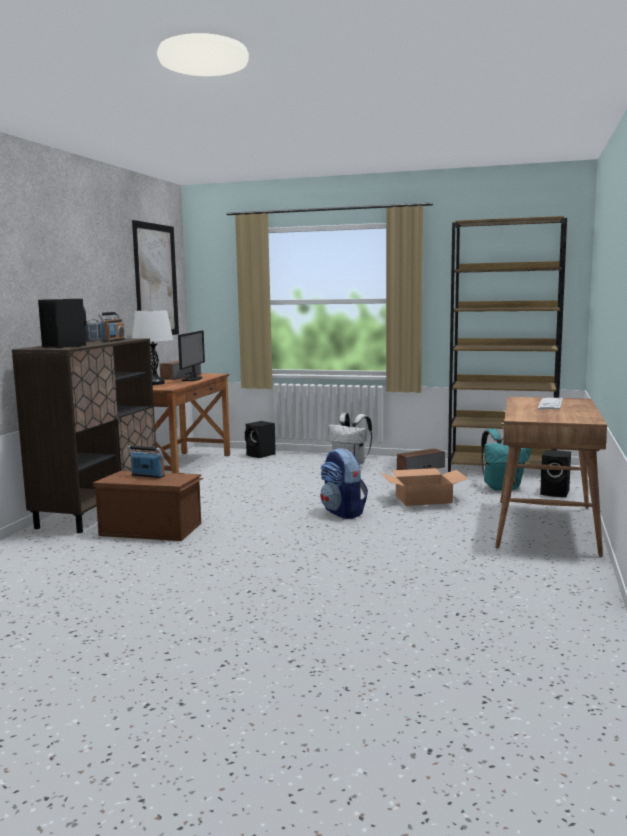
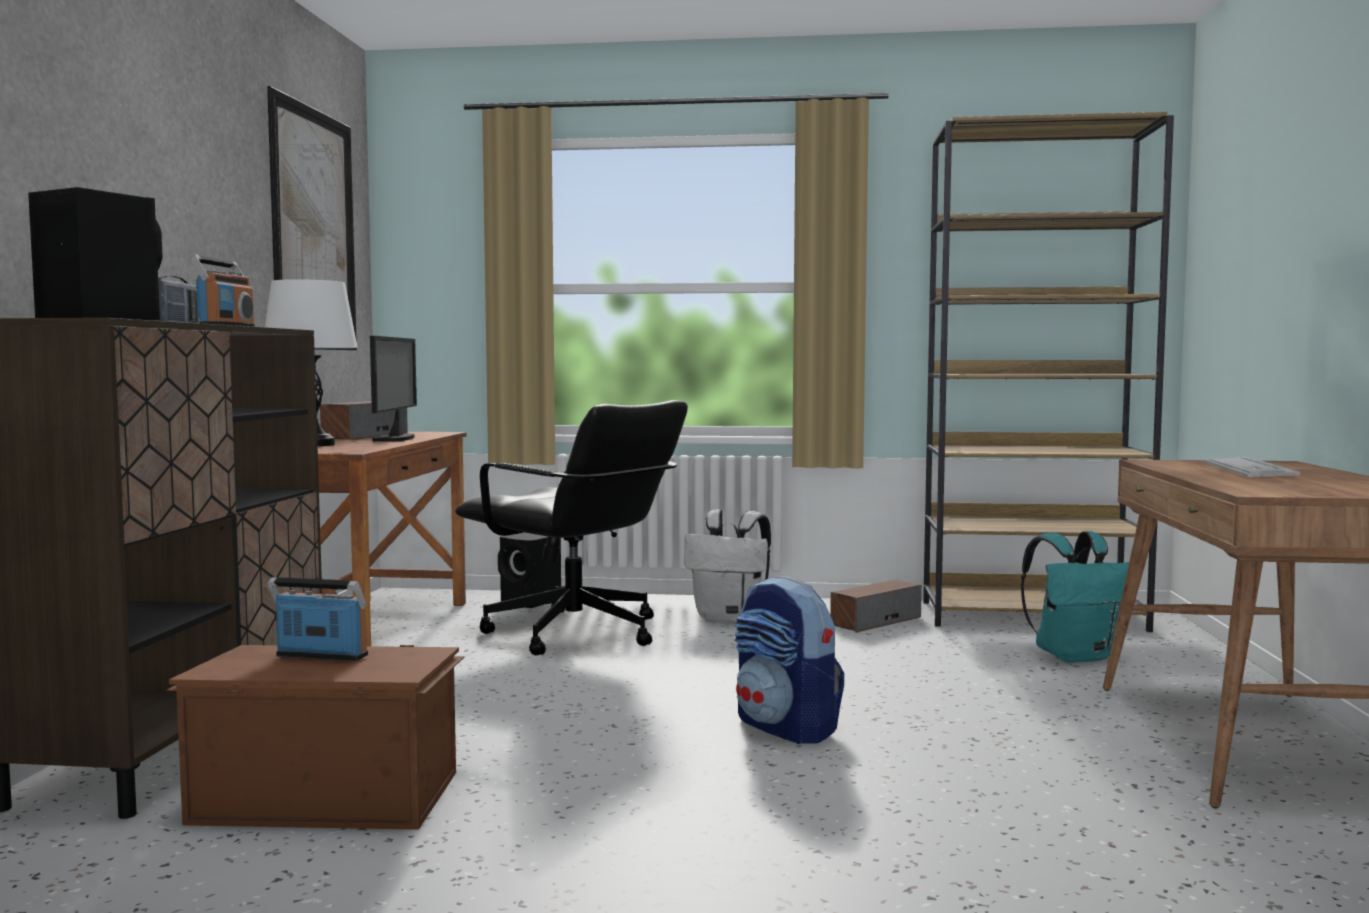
camera: 10 degrees left, 5 degrees down
cardboard box [381,468,468,506] -> none
black speaker [540,450,571,497] -> none
none -> black office chair [455,400,688,655]

